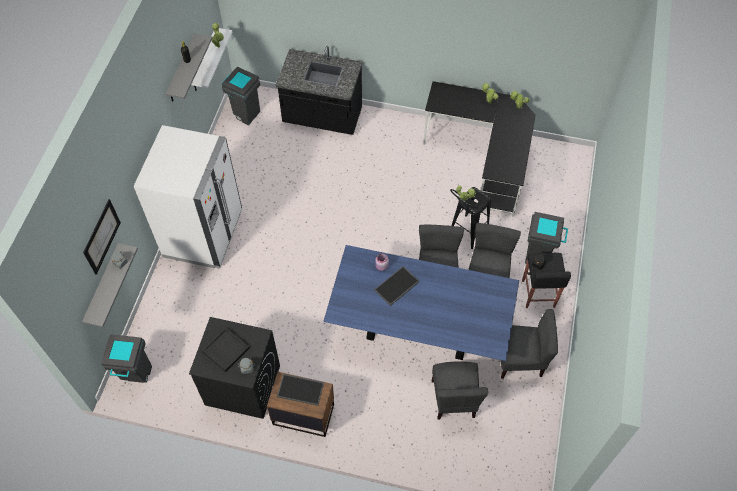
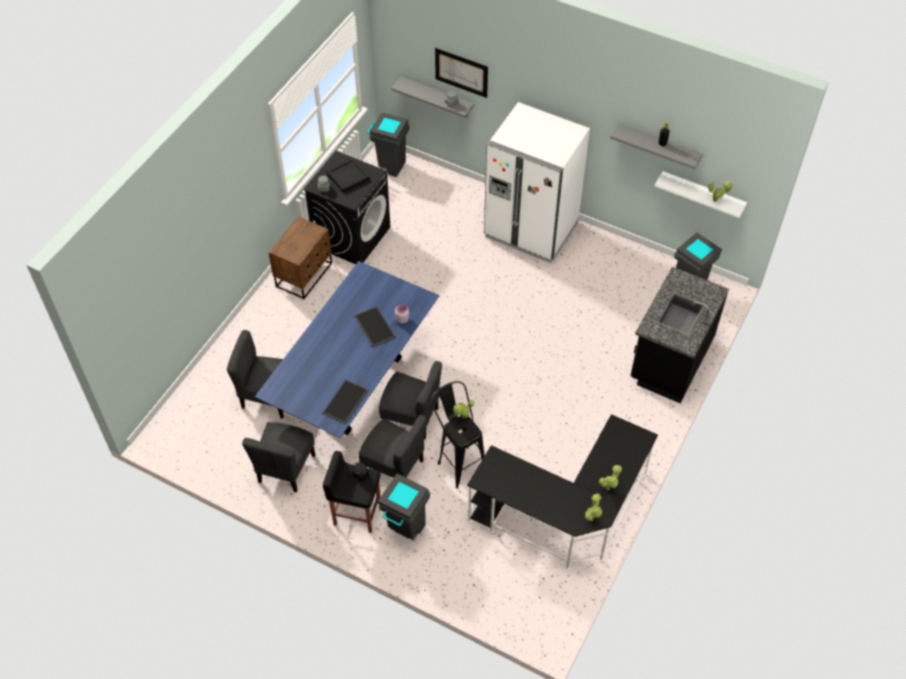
camera: 105 degrees right, 5 degrees down
tray [277,374,324,406] -> tray moved to [322,379,368,424]

